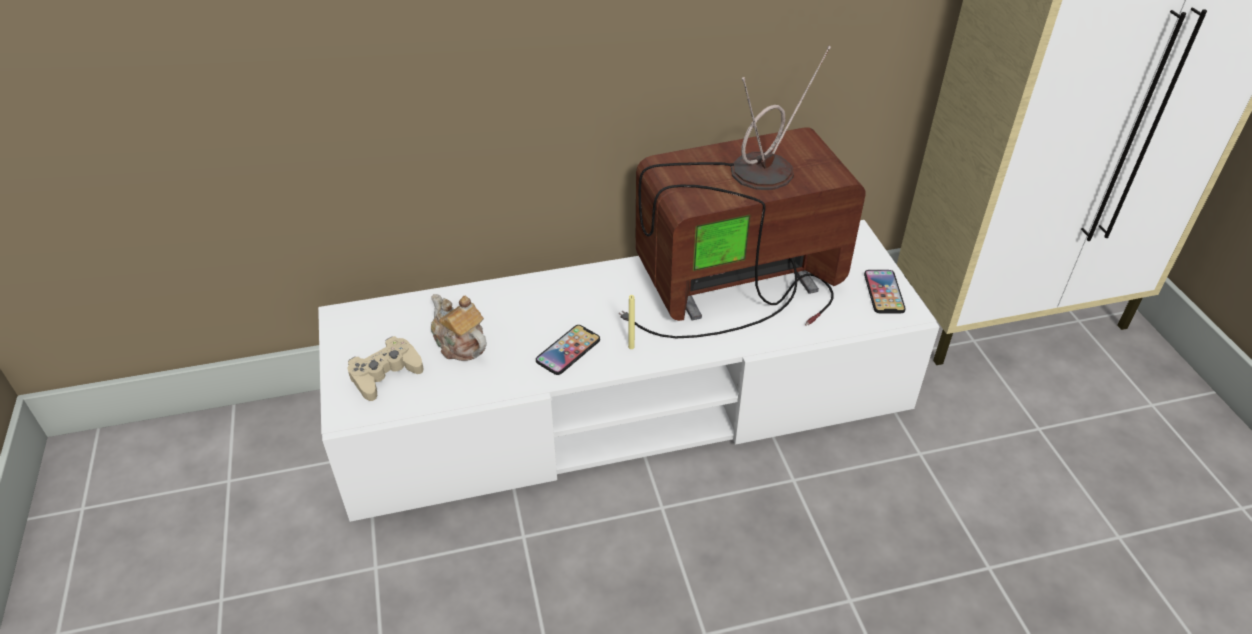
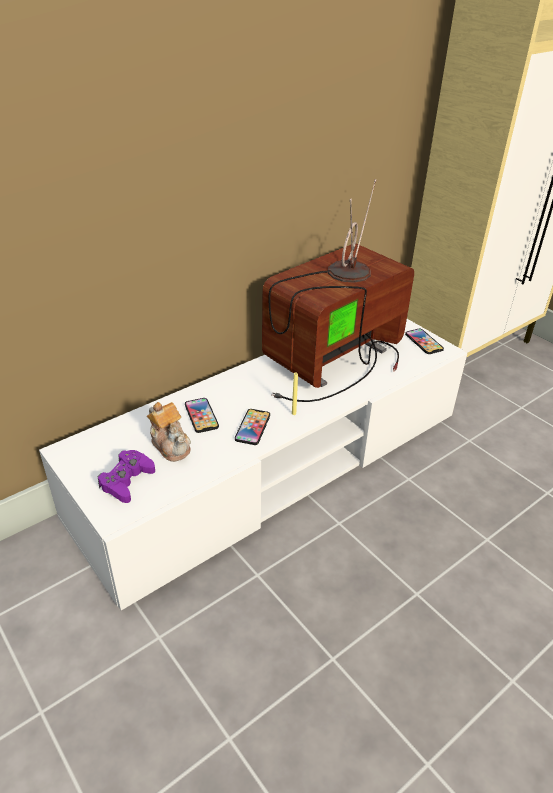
camera: 25 degrees left, 5 degrees down
beige game controller [347,336,424,401] -> purple game controller [98,450,155,503]
teapot [431,294,487,361] -> teapot turned 150 degrees counterclockwise [147,402,191,462]
none -> phone [185,398,219,433]

